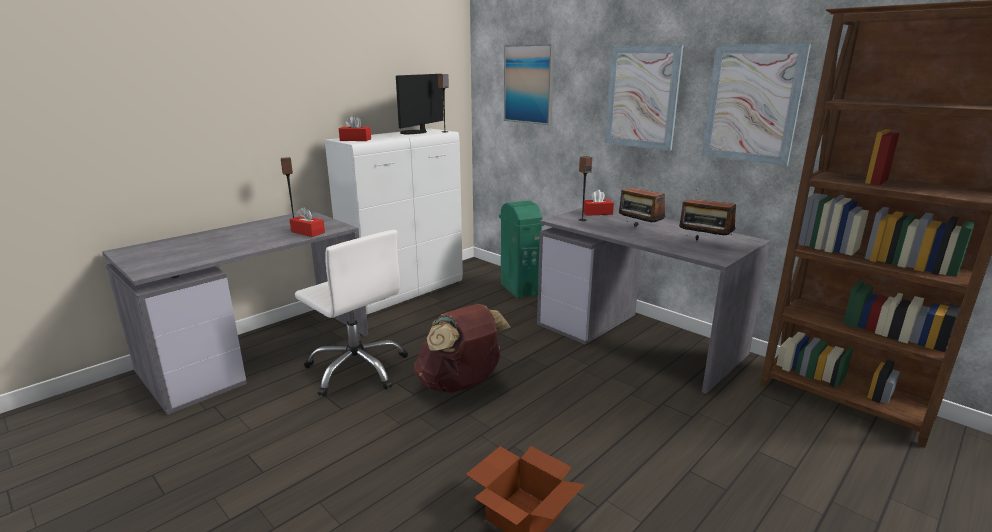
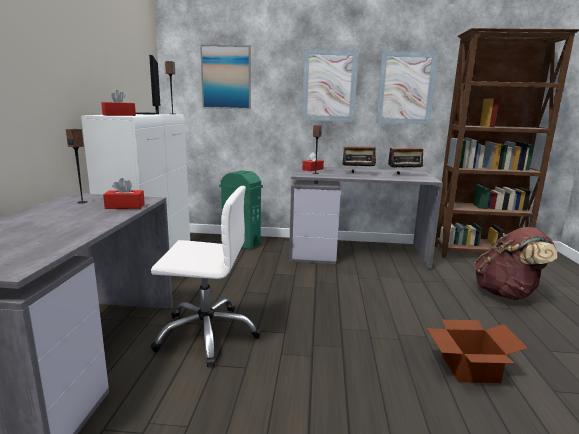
camera: 40 degrees left, 5 degrees down
brown backpack [414,304,511,393] -> brown backpack moved to [475,227,557,300]

